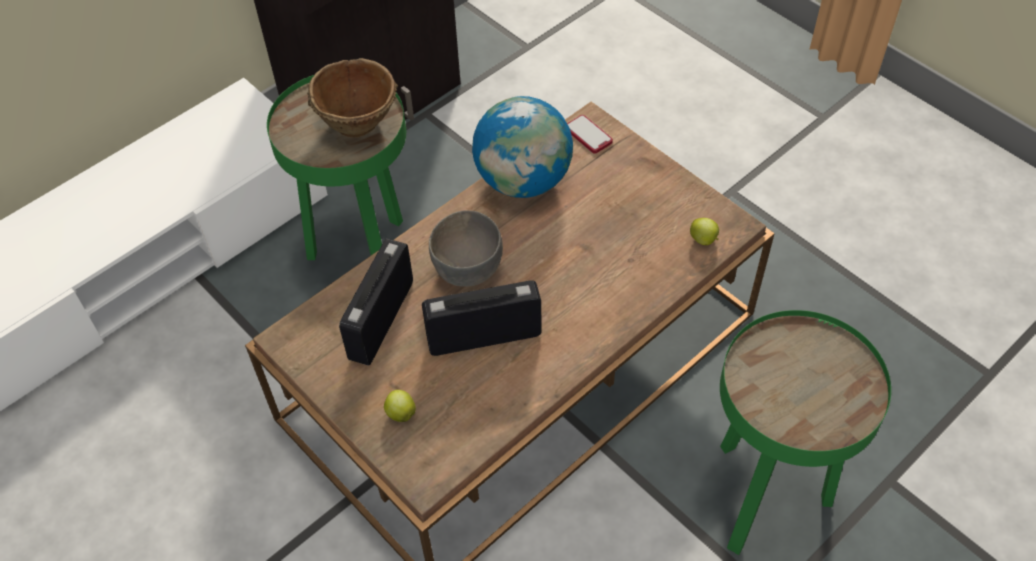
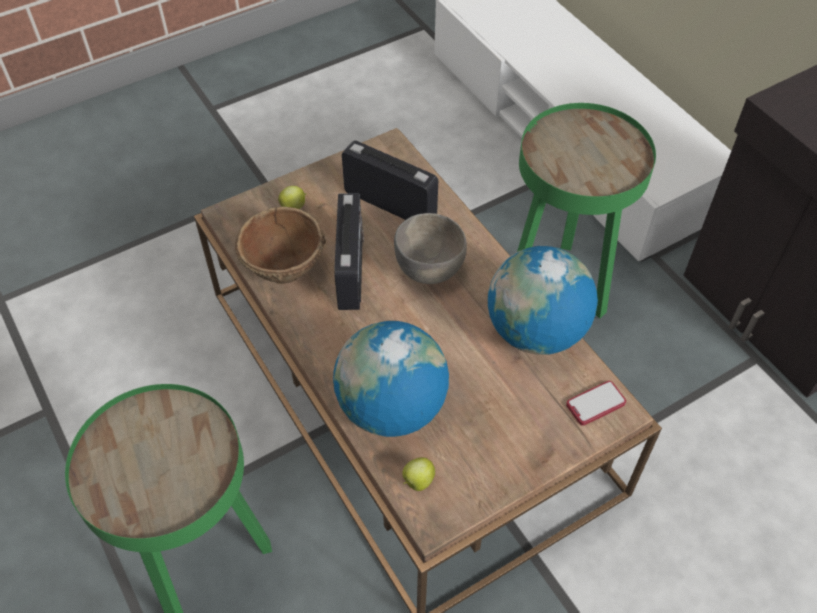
camera: 100 degrees right, 0 degrees up
brown bowl [307,58,398,138] -> brown bowl moved to [235,207,326,284]
none -> globe [333,321,449,437]

